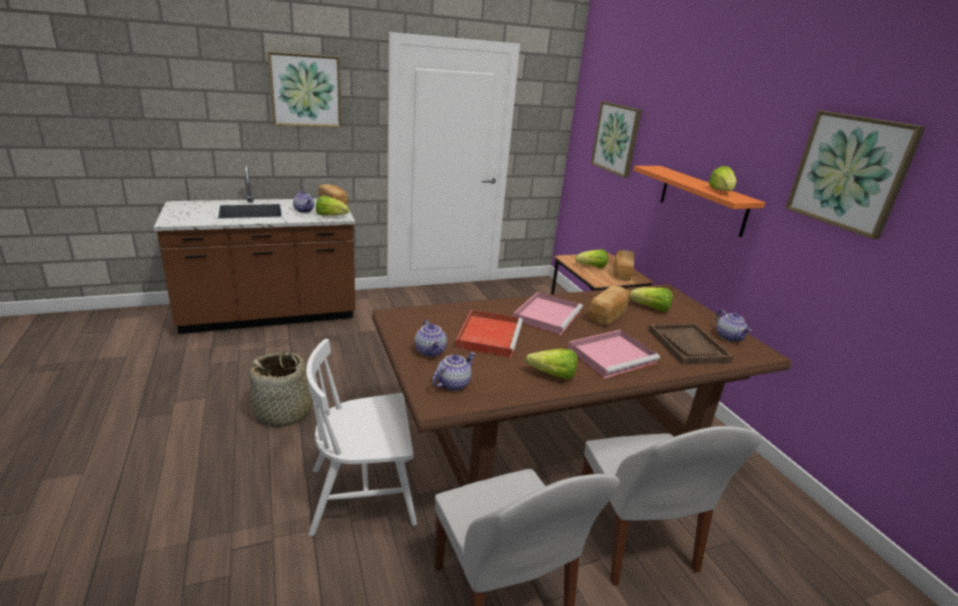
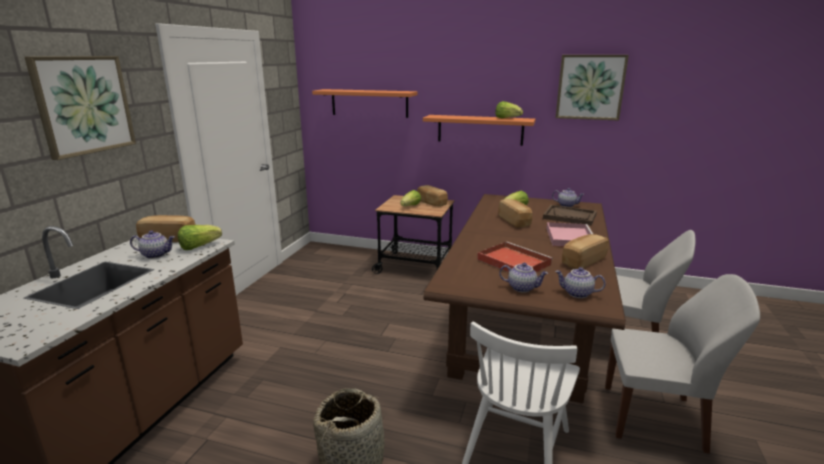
camera: 50 degrees left, 5 degrees down
teapot [432,352,475,391] -> teapot turned 60 degrees counterclockwise [555,267,606,298]
pink tray [513,292,583,335] -> none
lettuce [526,349,577,380] -> bread [562,234,609,269]
picture [591,101,642,178] -> orange shelf [312,89,418,118]

